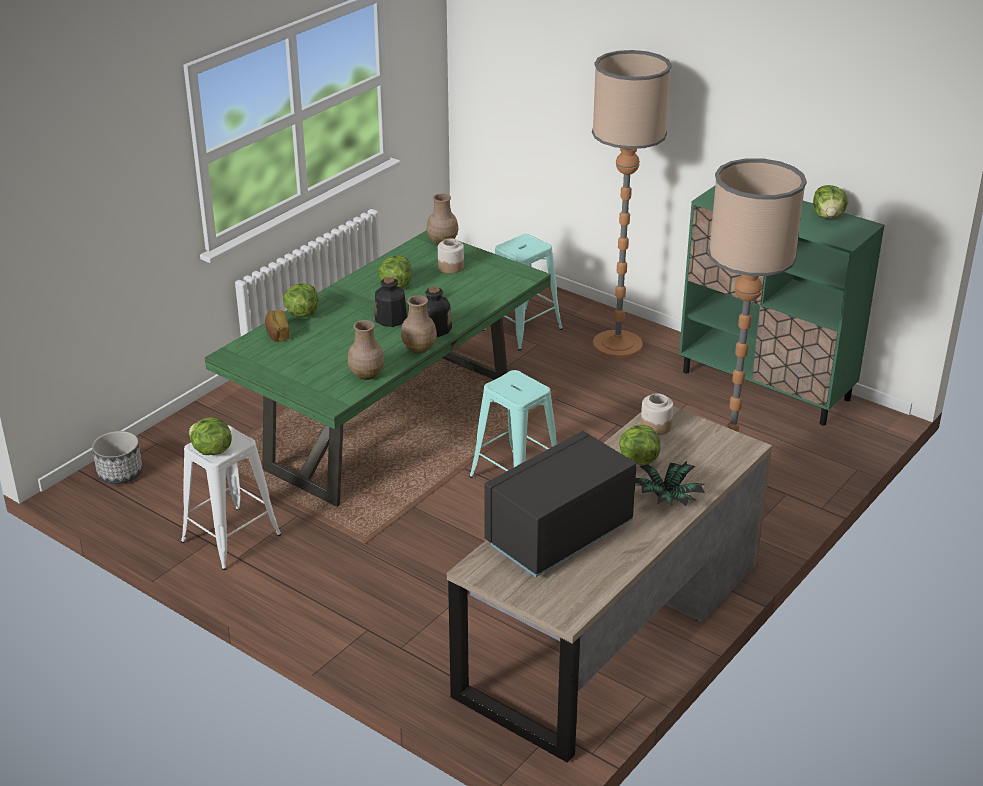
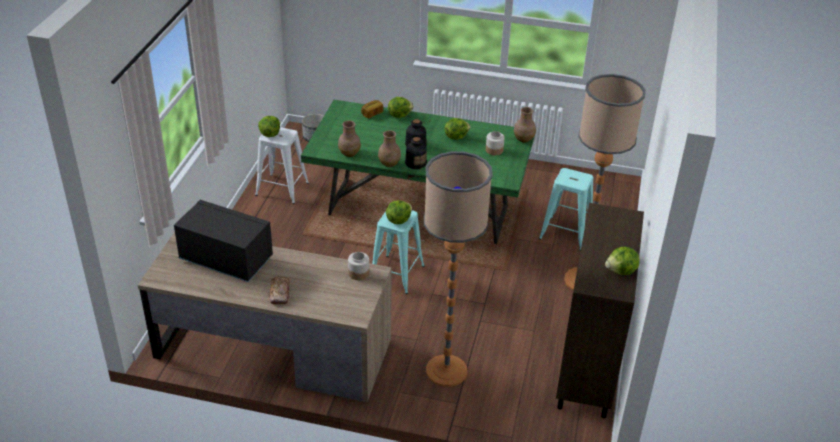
camera: 65 degrees right, 5 degrees up
lettuce [619,425,661,465] -> lettuce moved to [386,200,412,224]
potted plant [635,461,705,506] -> bread [270,277,290,305]
green cabinet [679,186,885,426] -> brown cabinet [556,203,644,418]

